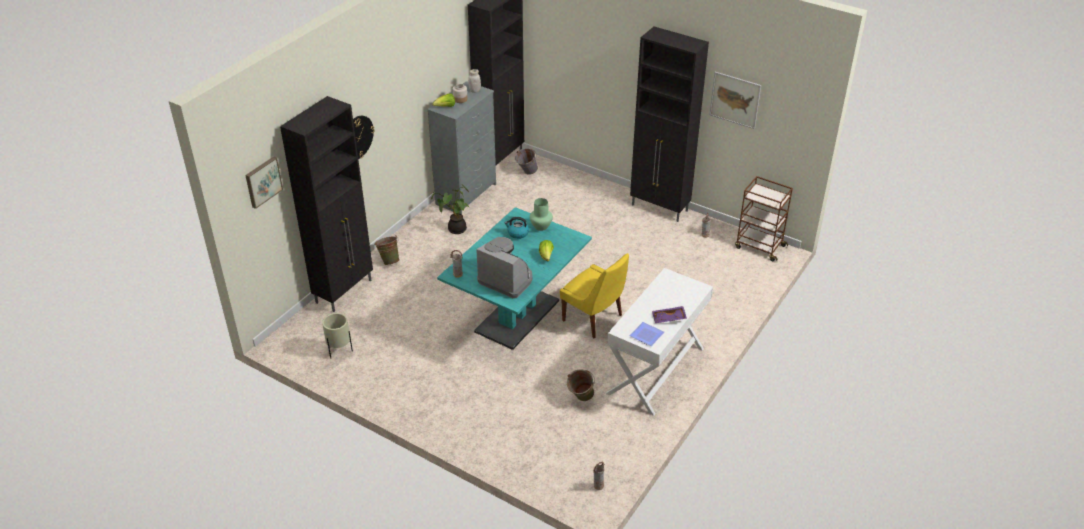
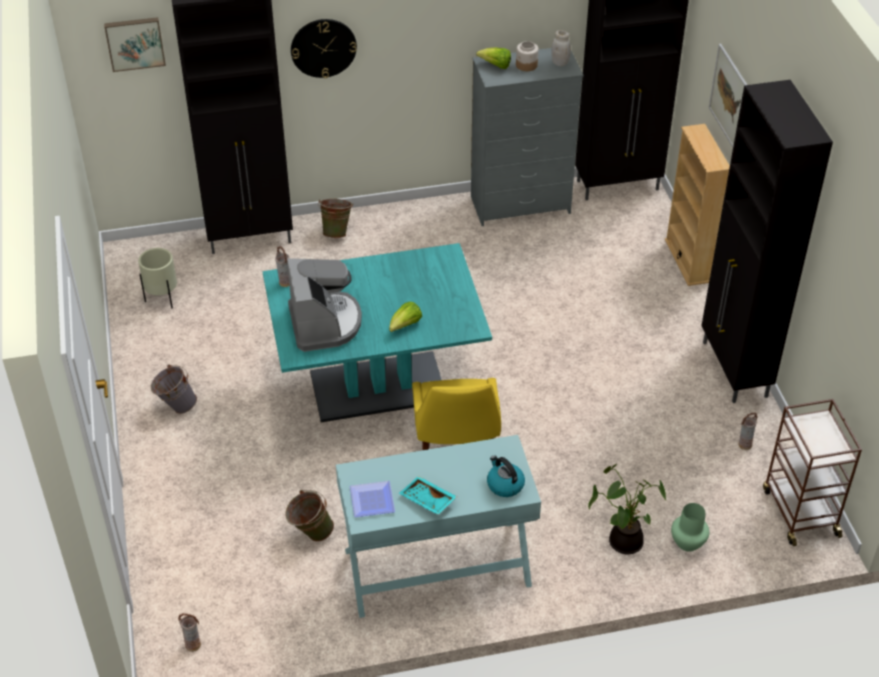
camera: 45 degrees right, 5 degrees up
potted plant [431,185,469,234] -> potted plant moved to [588,464,666,555]
kettle [505,217,529,239] -> kettle moved to [487,455,525,497]
grey bucket [515,148,538,175] -> grey bucket moved to [151,365,197,414]
green vase [530,198,553,231] -> green vase moved to [671,503,710,552]
white console table [606,268,713,416] -> turquoise console table [336,435,541,618]
purple tray [652,306,687,323] -> turquoise tray [399,476,457,515]
picture [710,72,761,129] -> picture moved to [709,44,747,147]
none -> beige bookcase [665,124,730,286]

